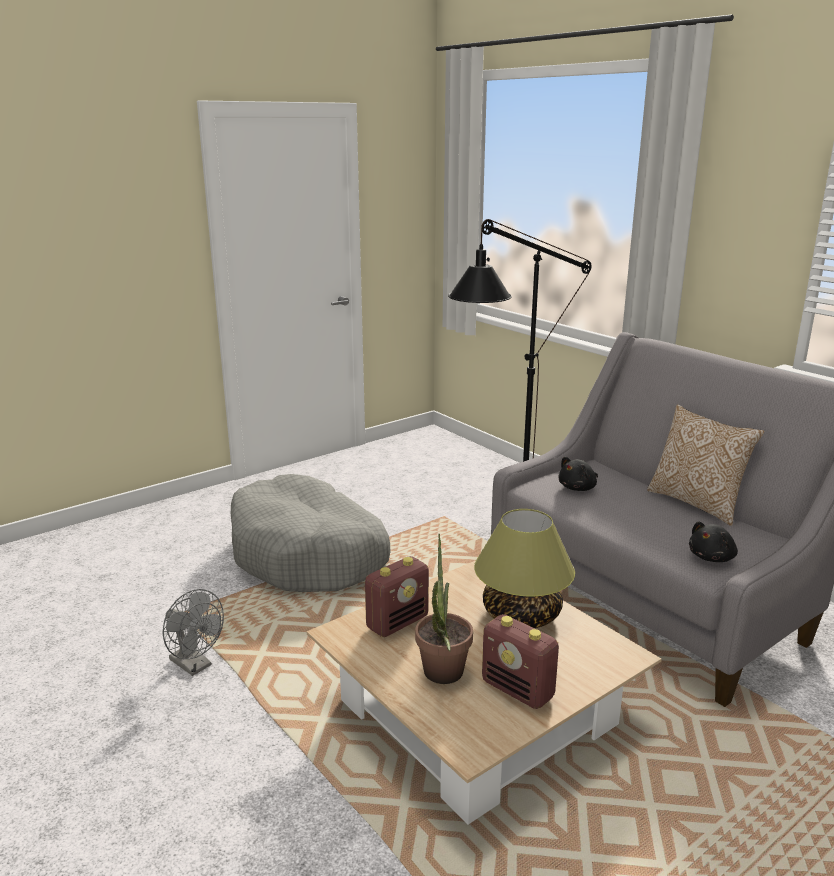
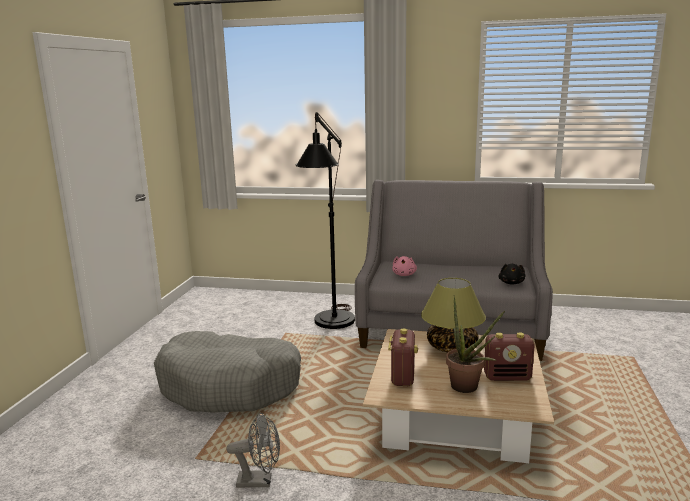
camera: 40 degrees left, 5 degrees down
black plush toy [558,457,598,491] -> pink plush toy [392,256,417,276]
pillow [647,404,764,526] -> none

